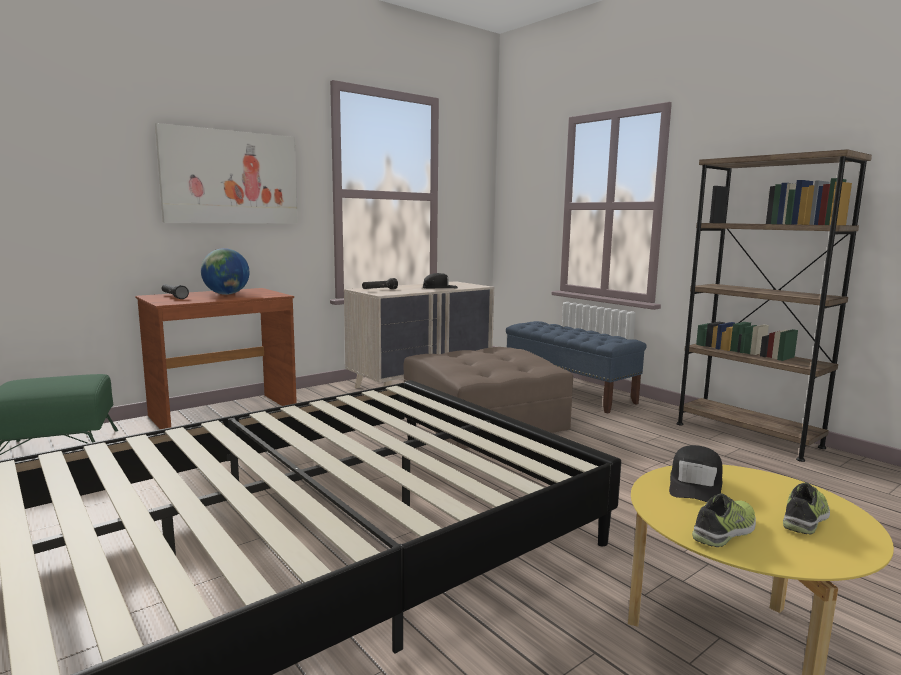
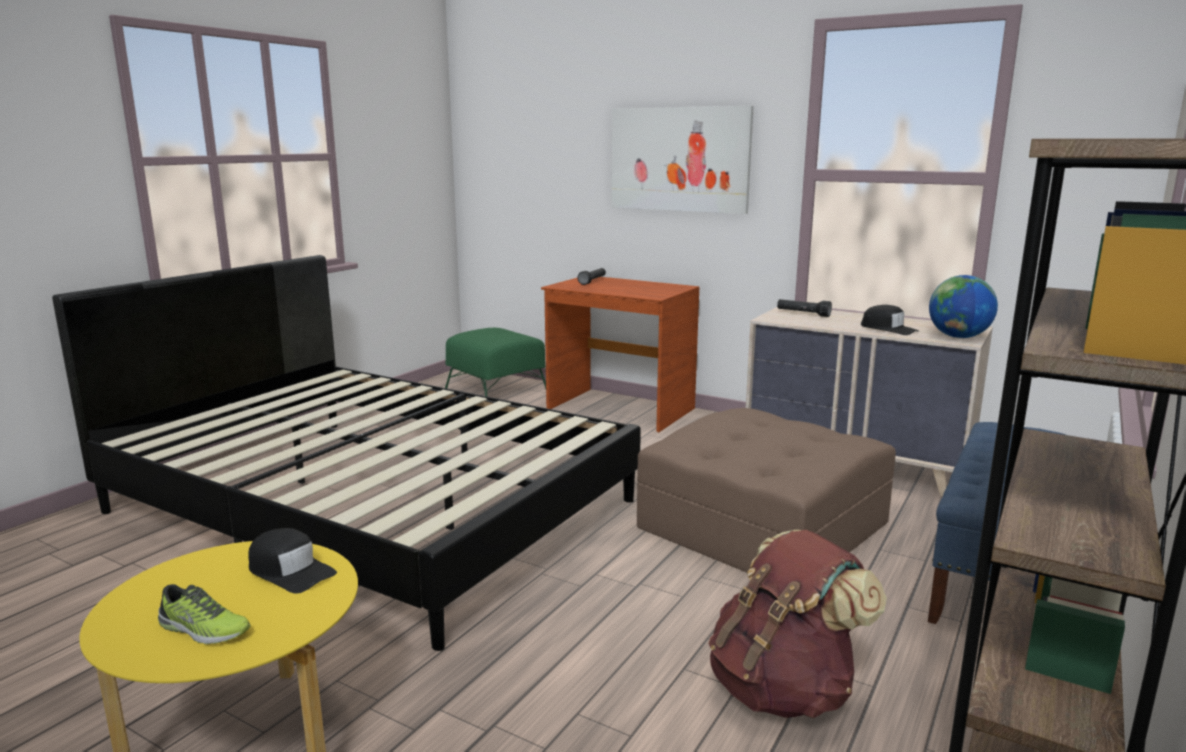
camera: 70 degrees right, 5 degrees up
globe [201,248,249,295] -> globe moved to [929,275,998,338]
black cap [669,445,723,502] -> black cap turned 150 degrees counterclockwise [248,528,337,594]
shoe [692,494,756,547] -> none
none -> brown backpack [708,530,887,718]

